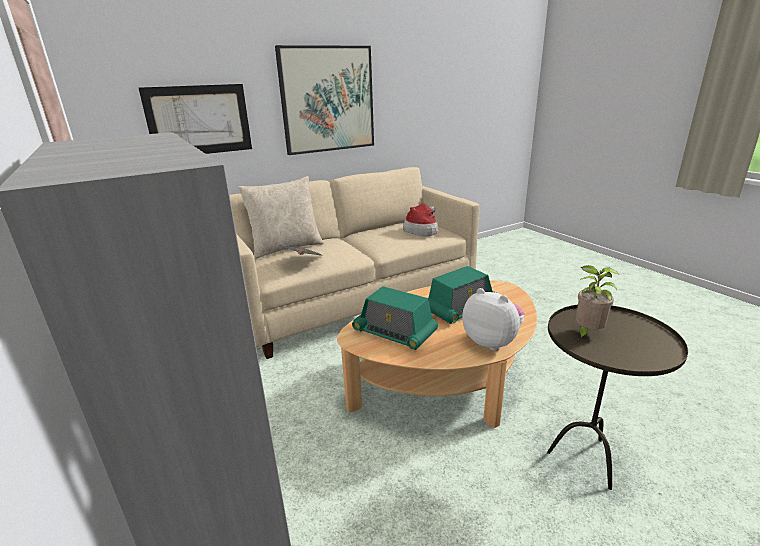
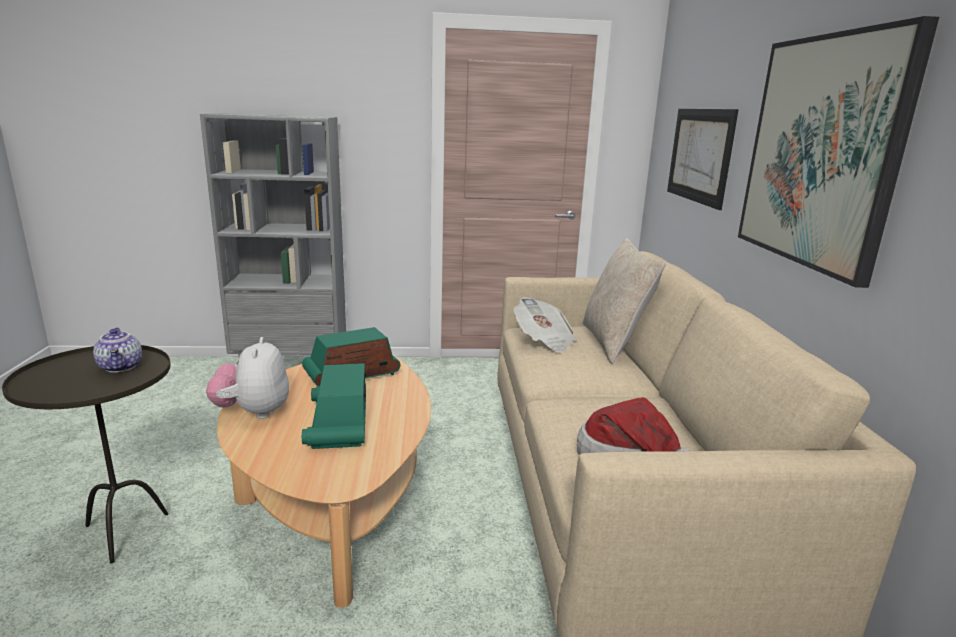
camera: 115 degrees right, 5 degrees down
plush toy [462,288,525,351] -> plush toy turned 105 degrees clockwise [206,337,289,419]
potted plant [576,265,620,340] -> teapot [93,327,142,373]

